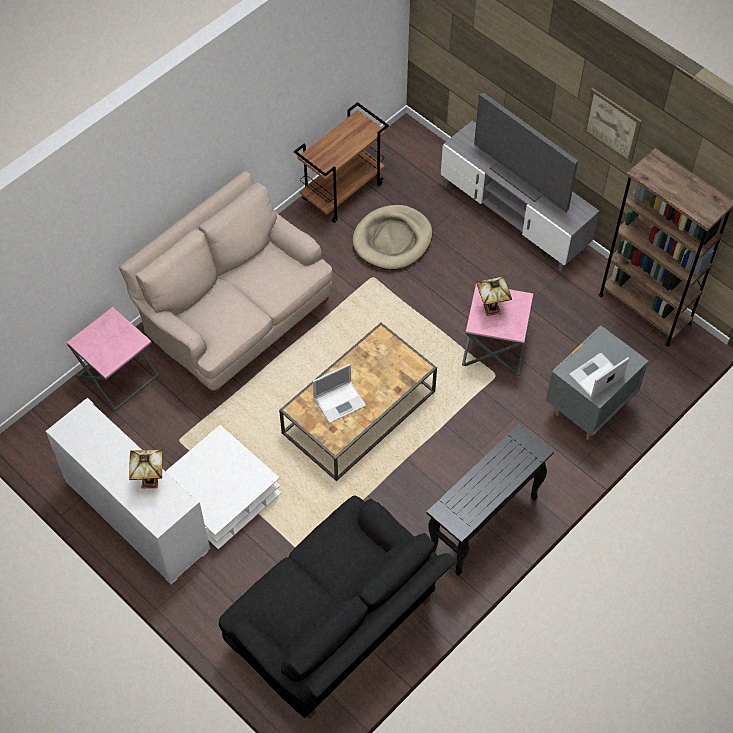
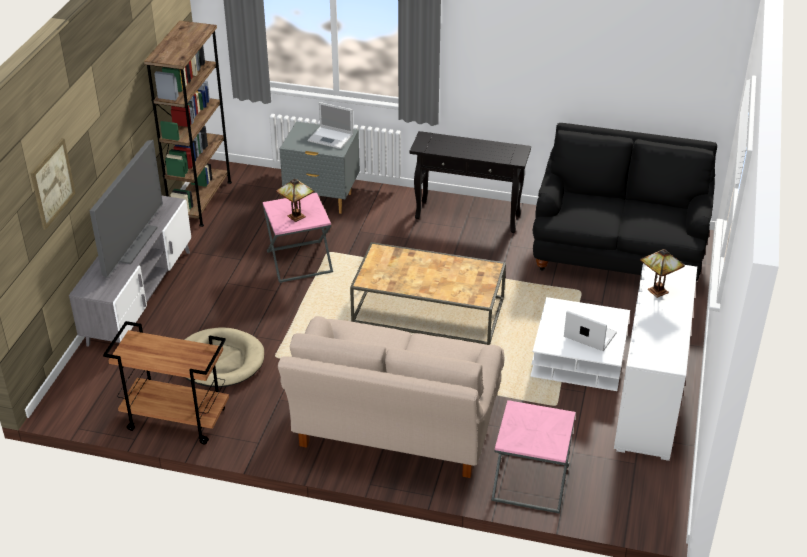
camera: 120 degrees left, 20 degrees down
laptop [313,364,366,424] -> laptop moved to [564,310,617,351]
picture [583,88,642,163] -> picture moved to [31,138,75,230]

